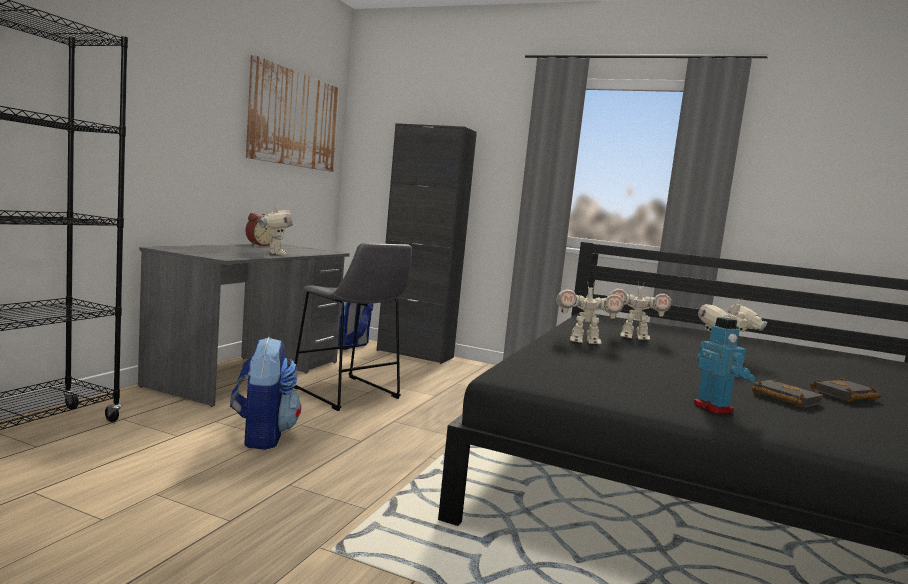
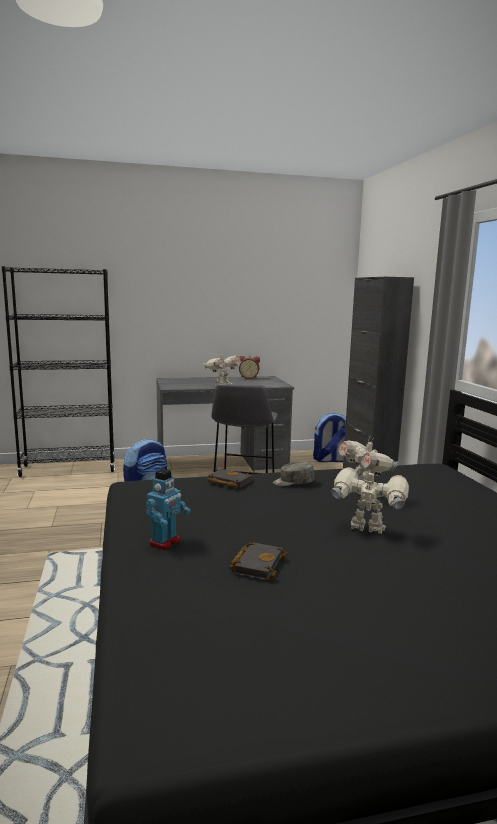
camera: 55 degrees right, 5 degrees up
picture [246,55,340,172] -> none
toy robot [556,285,624,344] -> grey cap [273,462,314,486]
black book [810,378,882,402] -> black book moved to [207,468,252,489]

